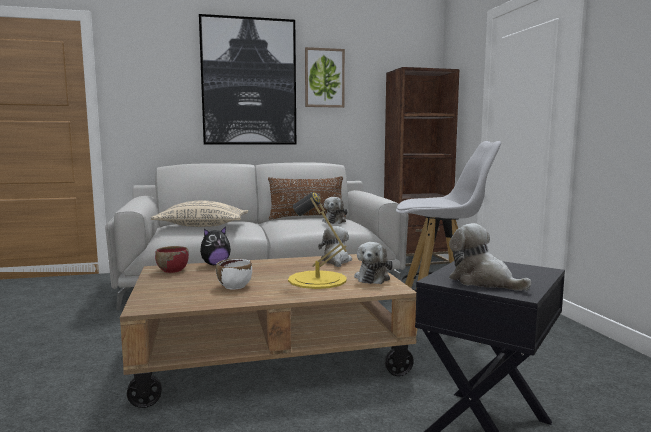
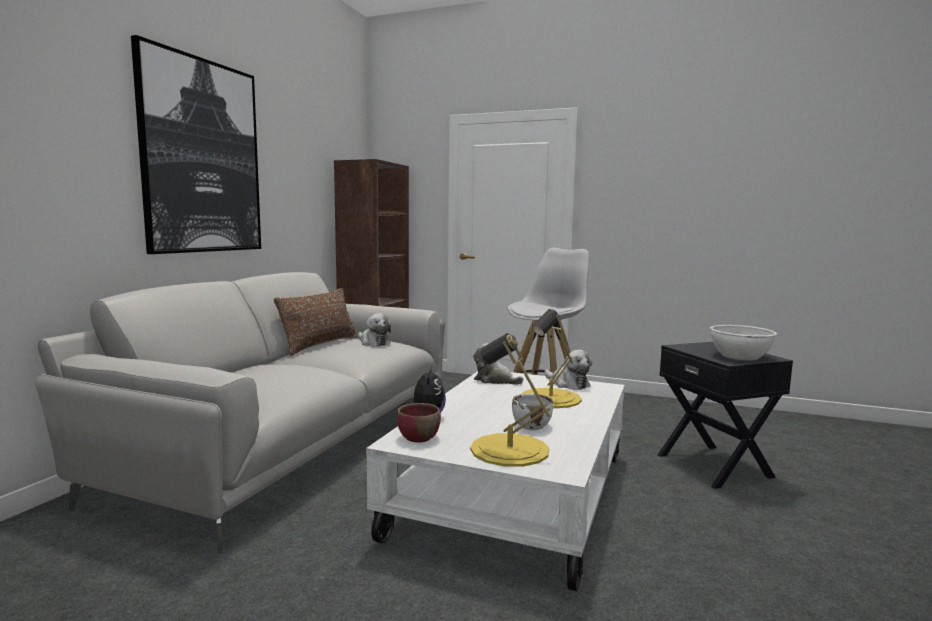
camera: 55 degrees left, 0 degrees up
brown coffee table [120,254,417,408] -> white coffee table [366,371,625,591]
beige pillow [151,201,248,227] -> none
picture [305,47,345,108] -> none
plush toy [449,223,532,291] -> white bowl [710,325,777,361]
none -> yellow table lamp [470,333,550,467]

